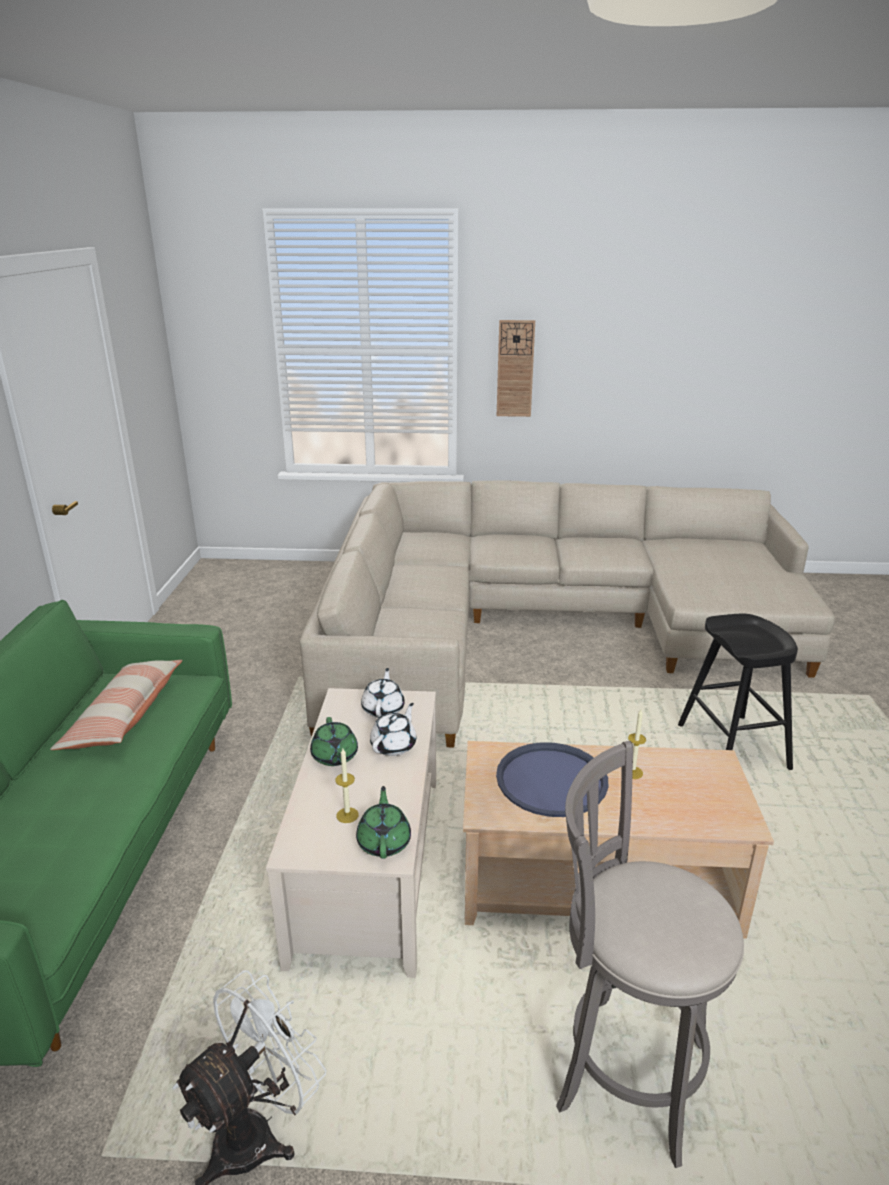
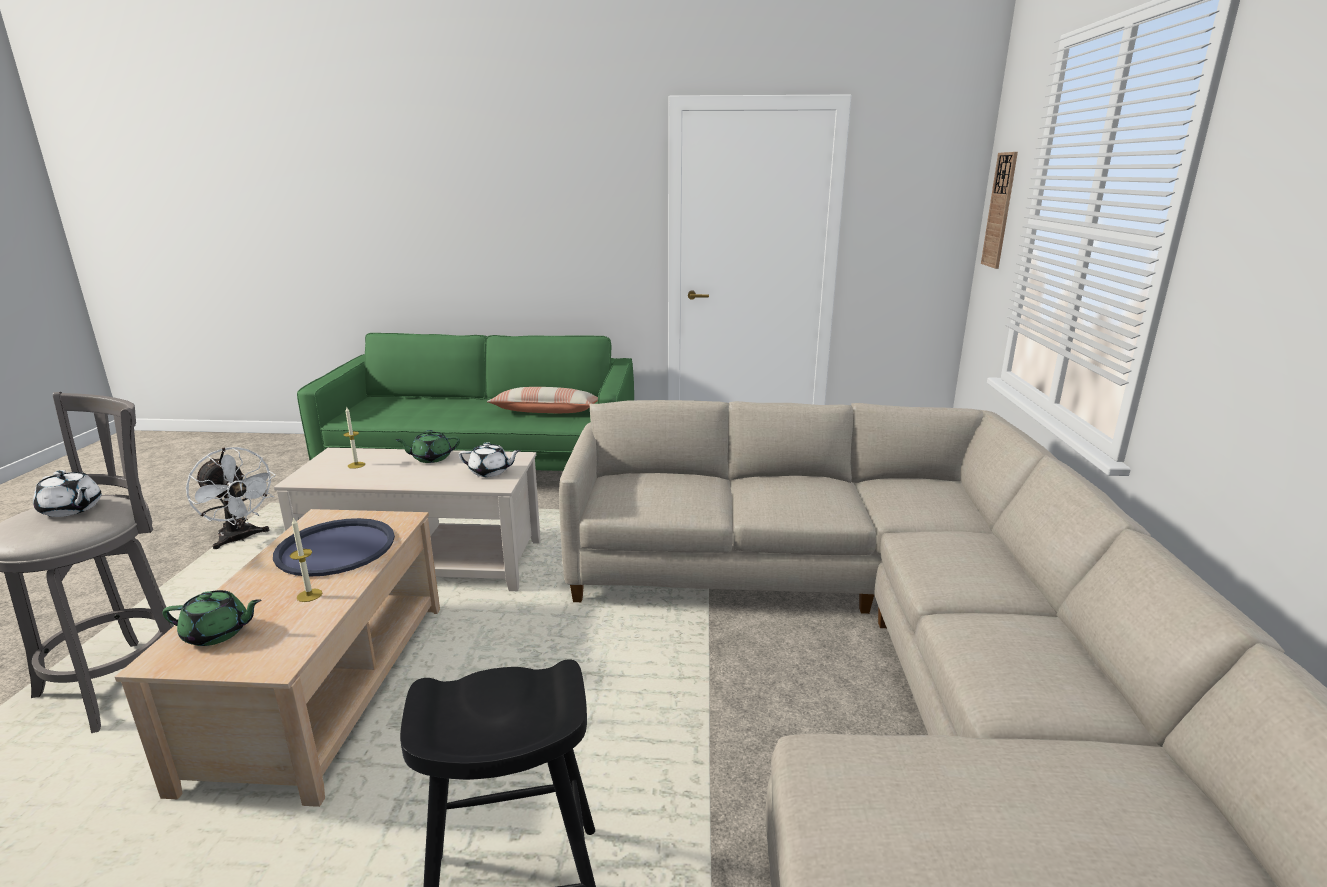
camera: 90 degrees right, 5 degrees down
green teapot [356,786,411,859] -> green teapot moved to [162,590,261,646]
white teapot [370,703,416,756] -> white teapot moved to [33,470,102,517]
wall clock [497,320,535,417] -> wall clock moved to [981,152,1018,269]

